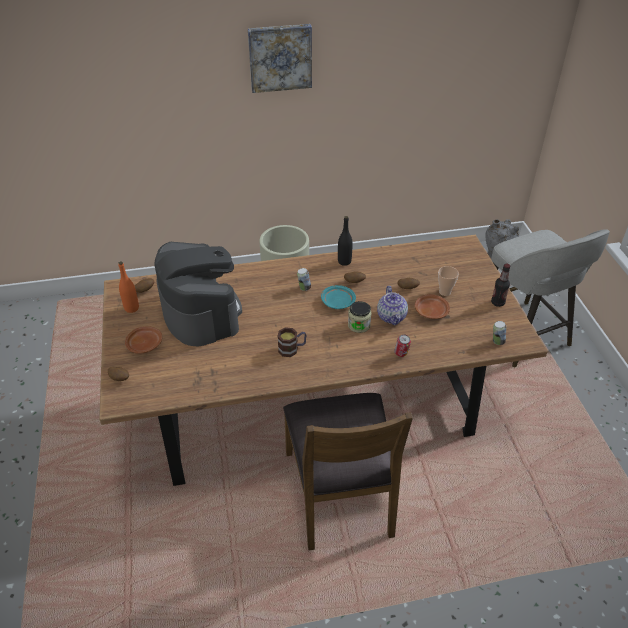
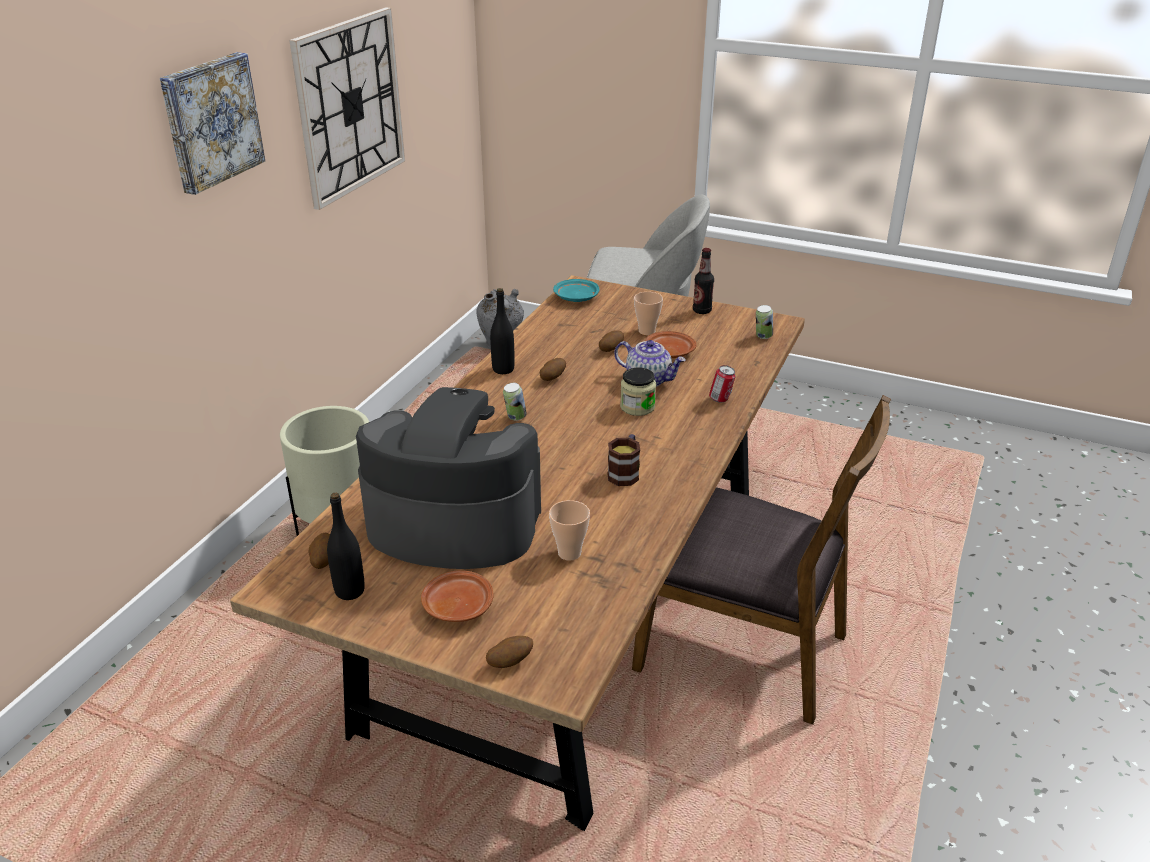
camera: 55 degrees left, 10 degrees down
orange bottle [118,261,139,313] -> black bottle [327,493,365,600]
turquoise plate [321,285,356,309] -> turquoise plate moved to [553,279,600,302]
none -> wall clock [289,7,405,210]
none -> cup [549,500,590,560]

